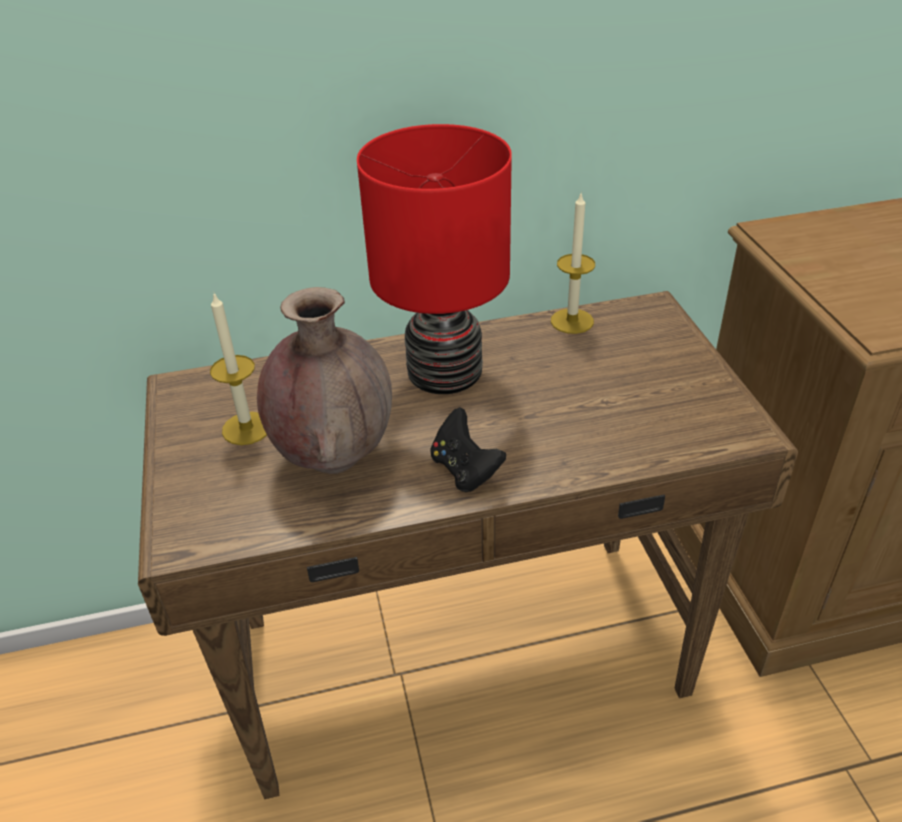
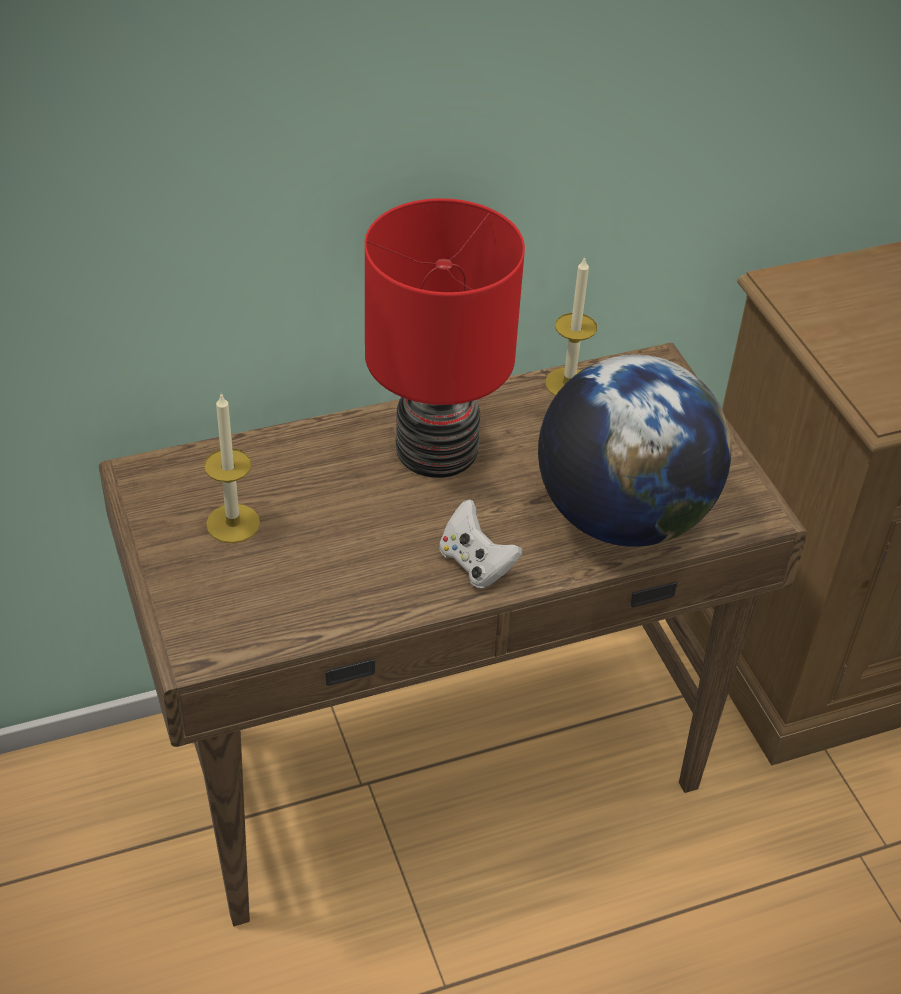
camera: 10 degrees left, 5 degrees up
brown vase [257,287,392,474] -> none
black game controller [430,407,506,492] -> white game controller [439,499,522,589]
none -> globe [538,355,731,547]

